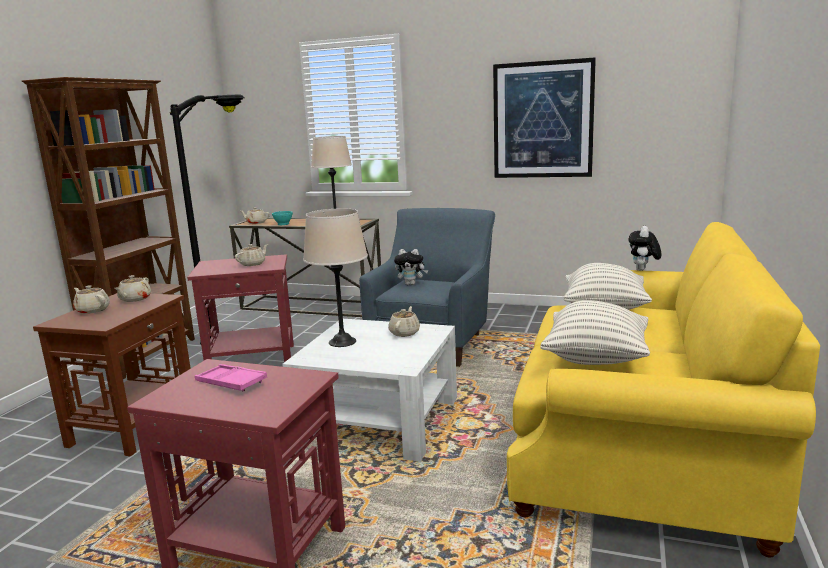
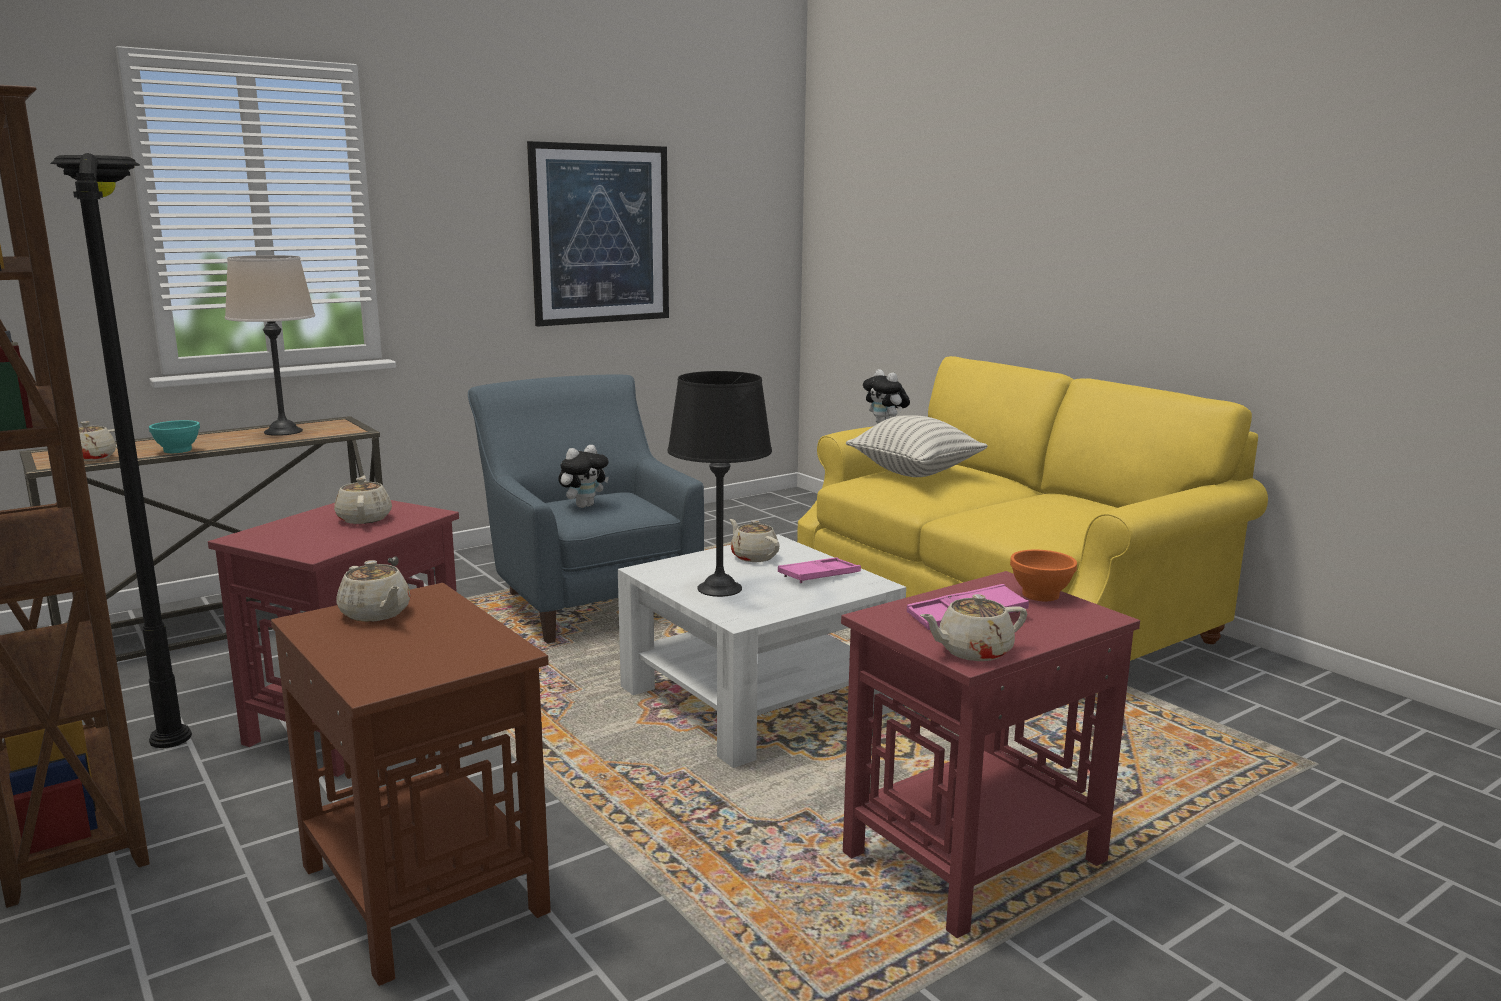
camera: 55 degrees left, 0 degrees up
beige teapot [73,285,110,314] -> beige teapot moved to [920,594,1027,661]
beige table lamp [303,208,368,347] -> black table lamp [668,371,772,597]
pillow [541,300,650,365] -> none
none -> pink tray [778,557,861,583]
none -> orange bowl [1010,550,1077,601]

